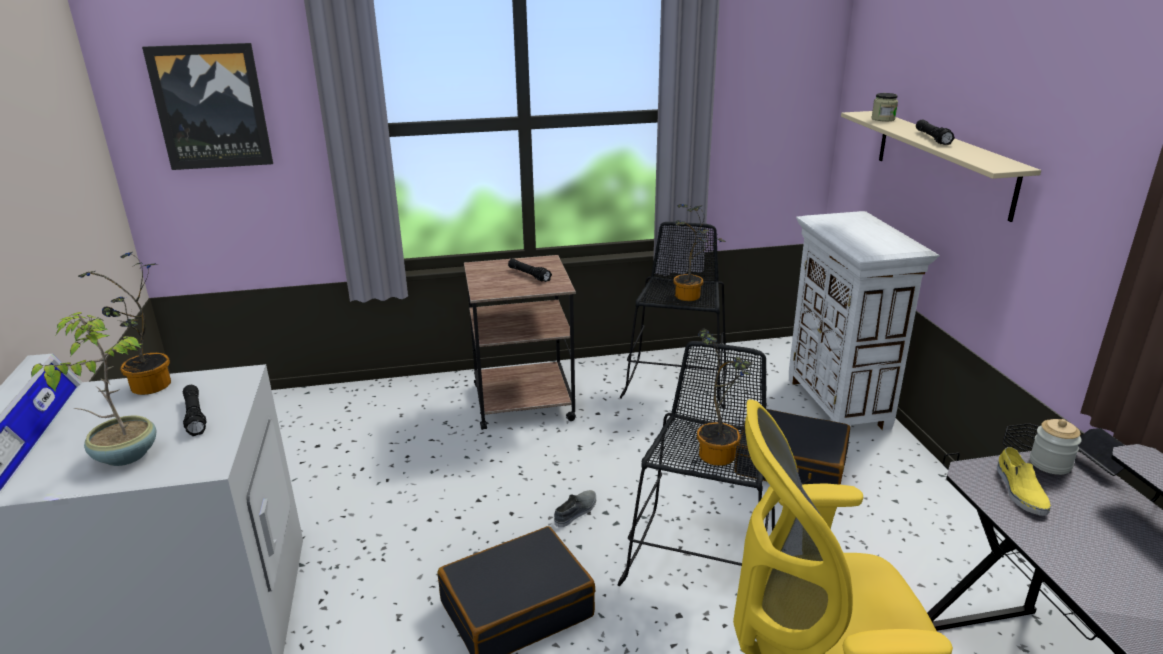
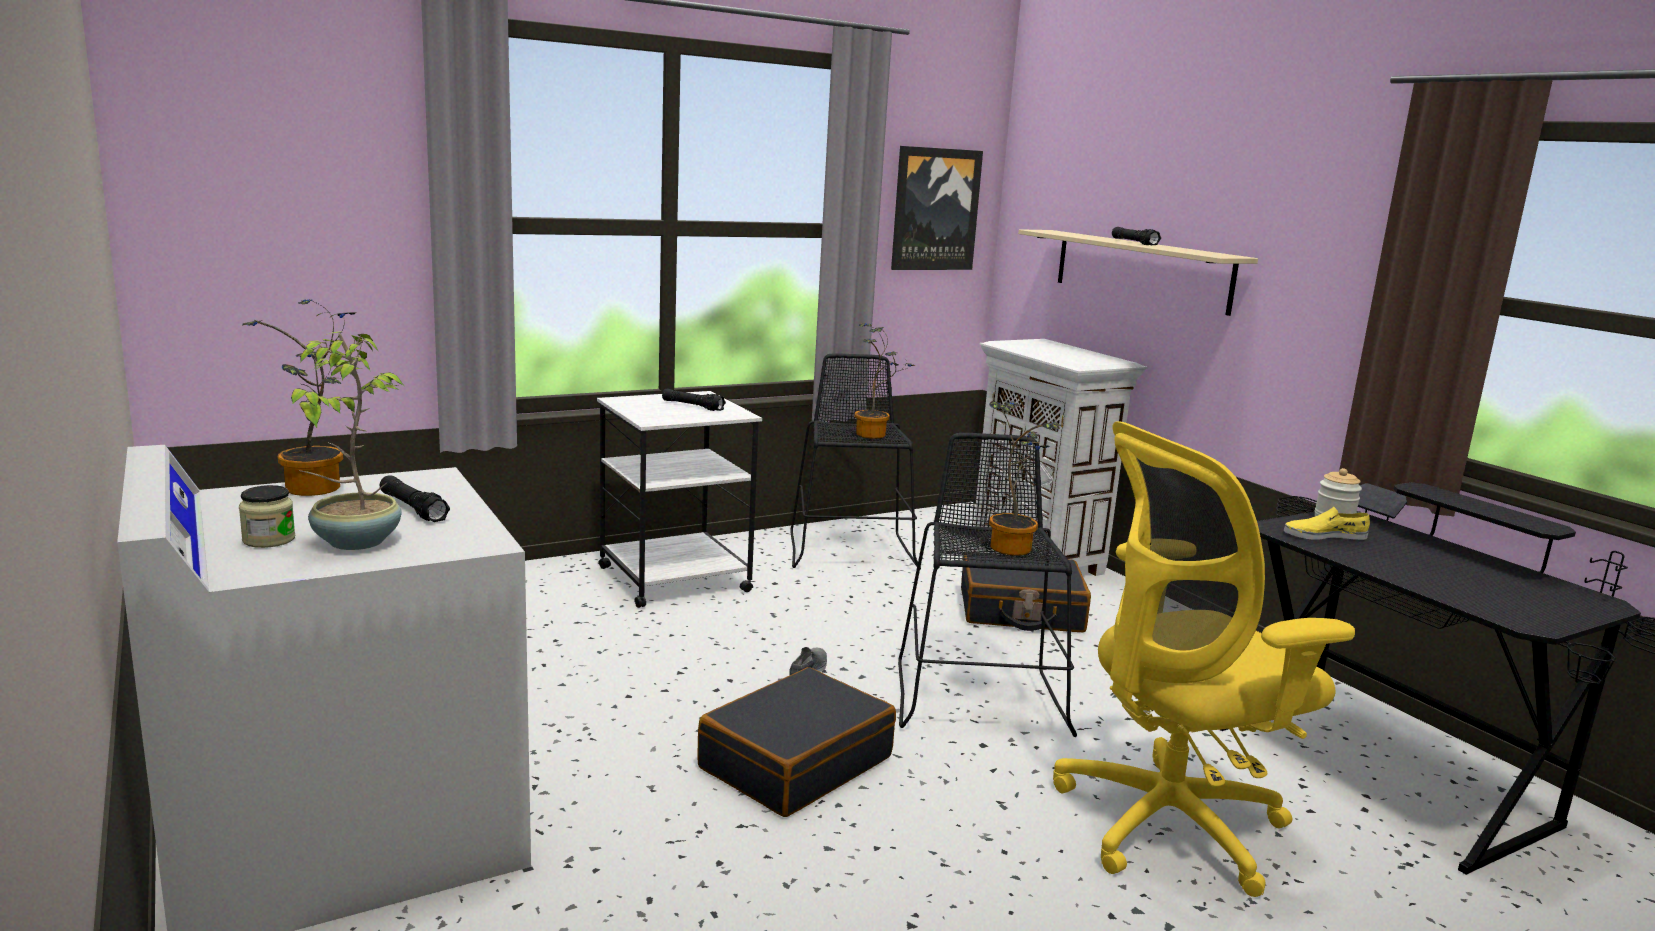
camera: 20 degrees left, 10 degrees down
picture [142,43,273,170] -> picture moved to [891,146,983,270]
brown cart [464,255,576,430] -> white cart [597,391,762,608]
jar [871,93,898,121] -> jar moved to [239,485,295,548]
yellow shoe [997,447,1051,516] -> yellow shoe turned 105 degrees clockwise [1284,507,1370,540]

